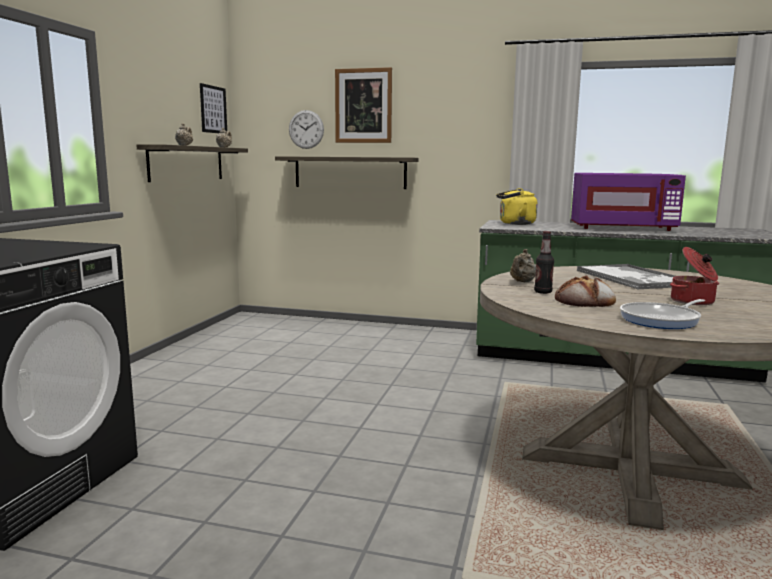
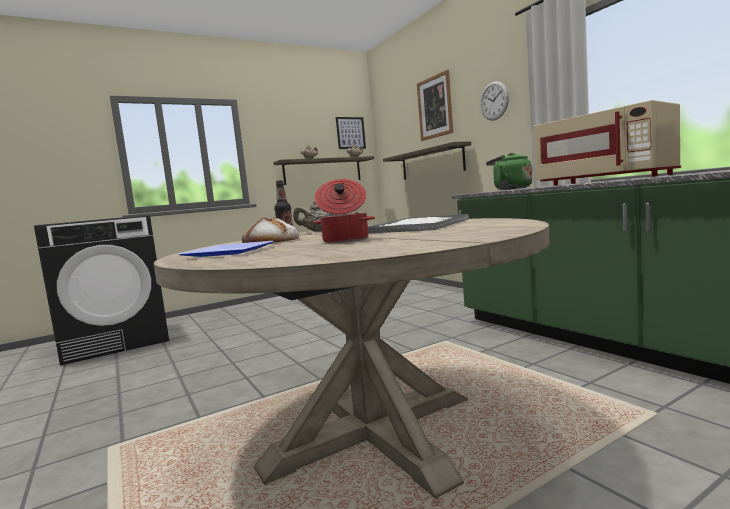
camera: 45 degrees right, 5 degrees down
wall clock [289,110,324,149] -> wall clock moved to [480,81,509,121]
yellow kettle [496,188,537,225] -> green kettle [486,153,532,190]
purple microwave [571,173,686,231] -> beige microwave [533,100,681,186]
frying pan [620,299,705,329] -> plate [179,241,274,257]

